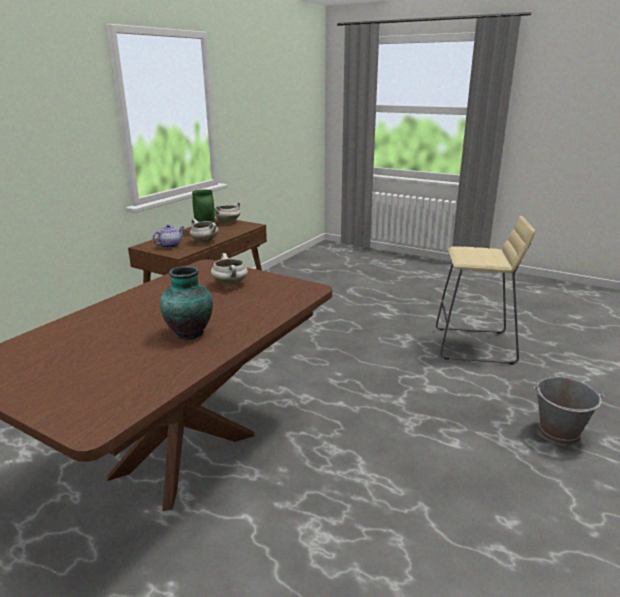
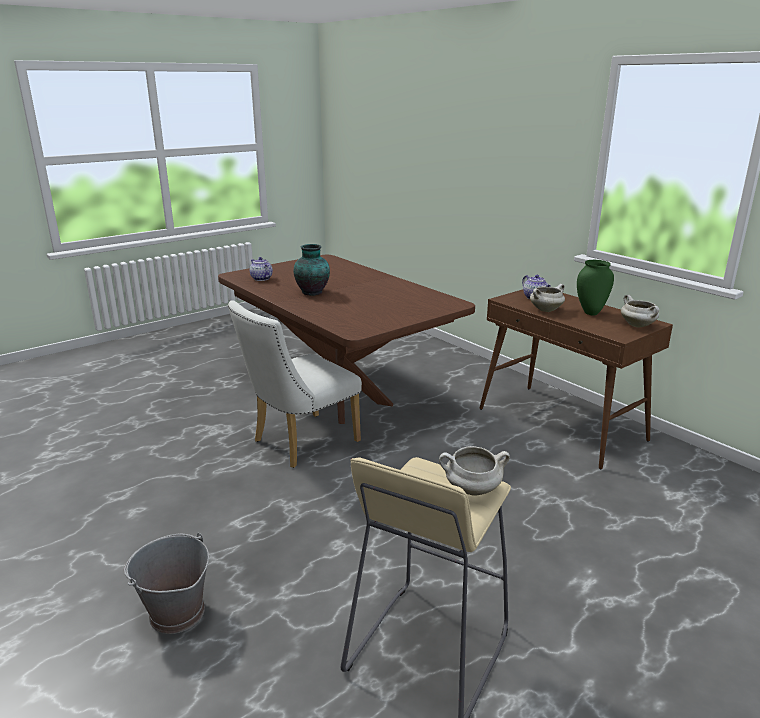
camera: 110 degrees right, 0 degrees up
white cooking pot [211,253,248,286] -> white cooking pot moved to [439,446,510,495]
none -> white chair [228,300,362,468]
none -> teapot [250,257,273,281]

